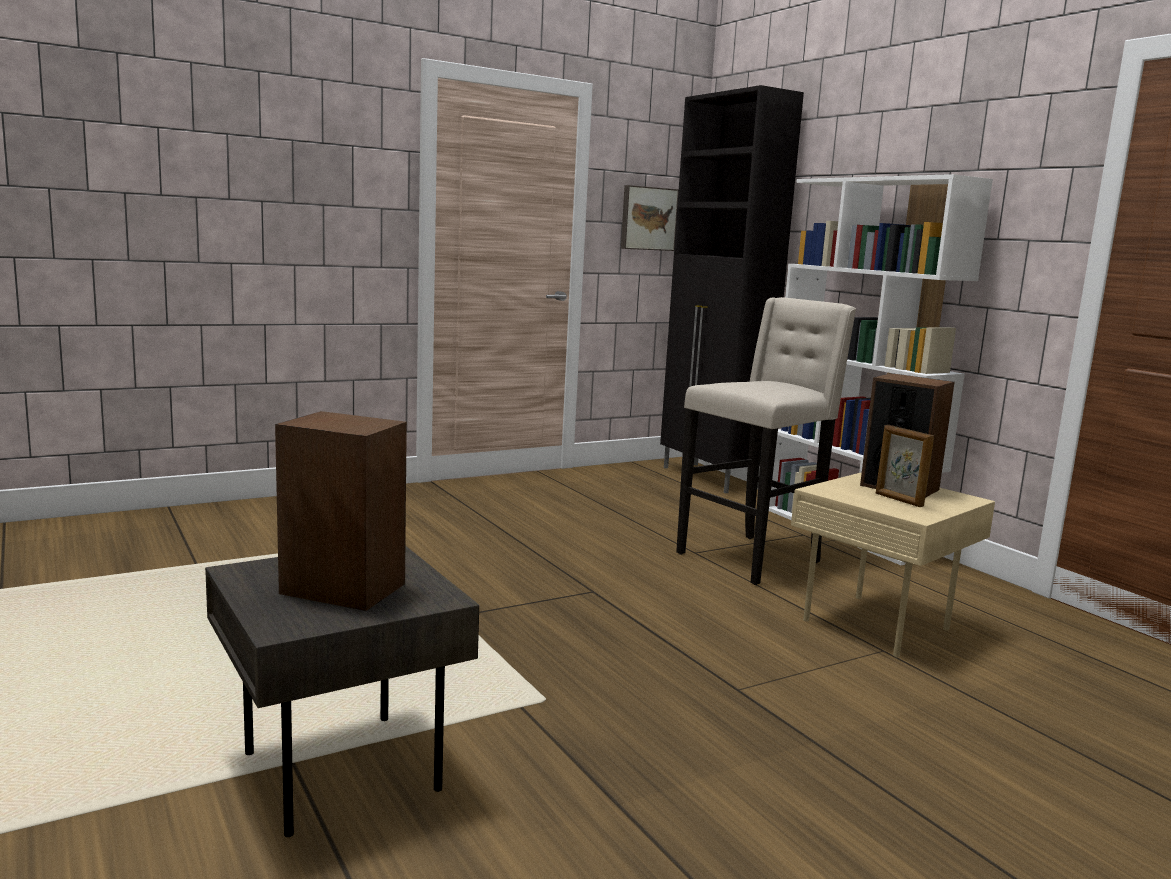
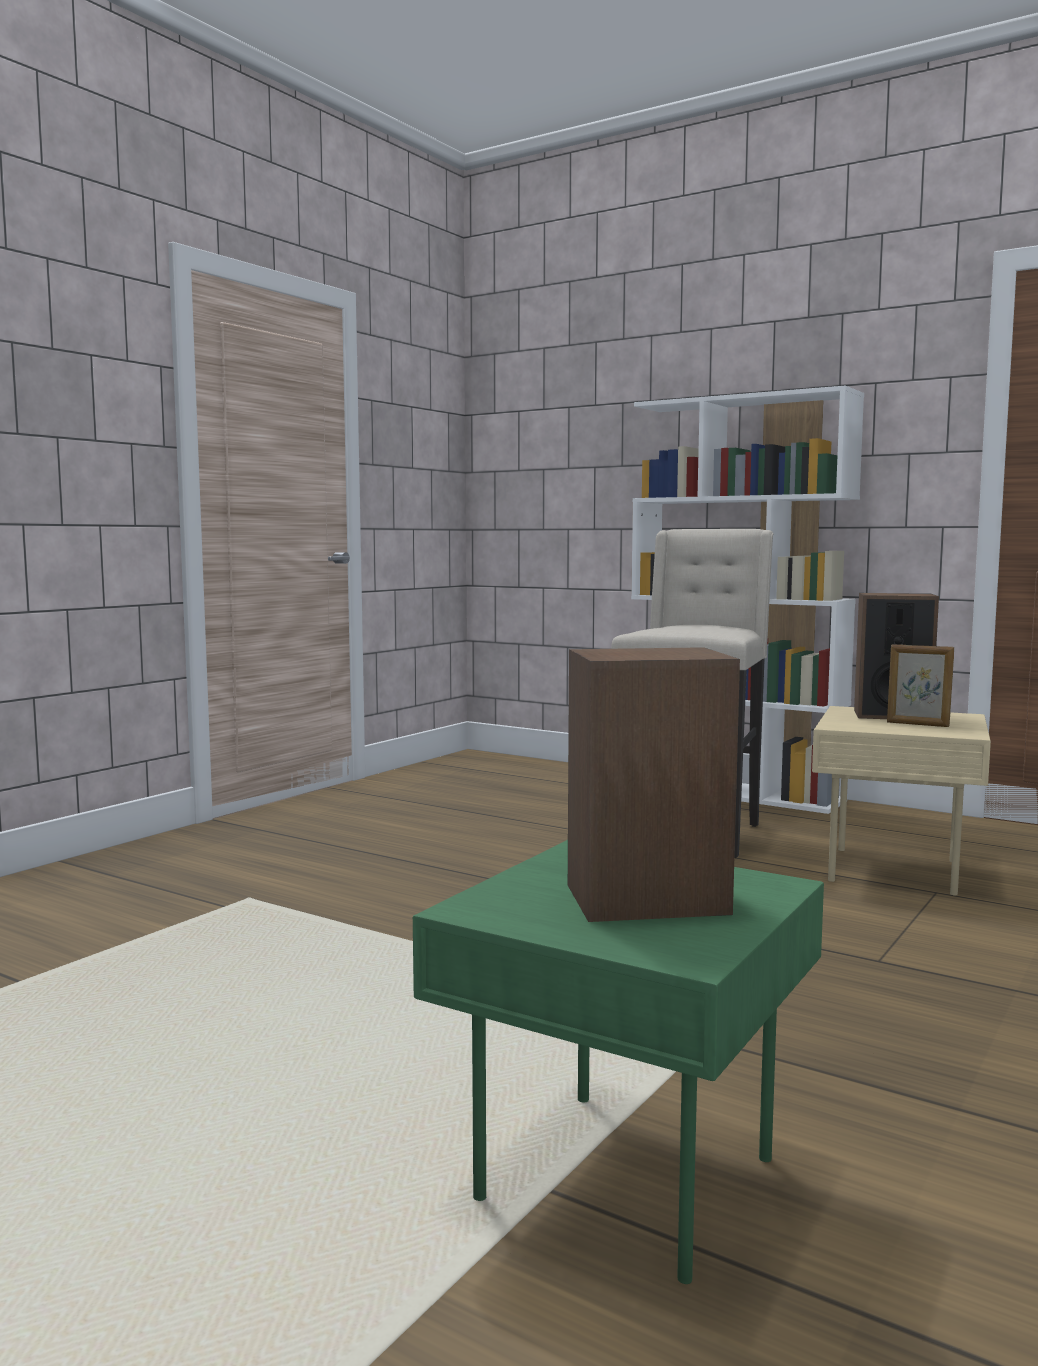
camera: 25 degrees left, 5 degrees down
grey side table [205,546,479,837] -> green side table [413,840,824,1284]
picture [621,185,679,251] -> none
black cabinet [660,85,804,493] -> none

